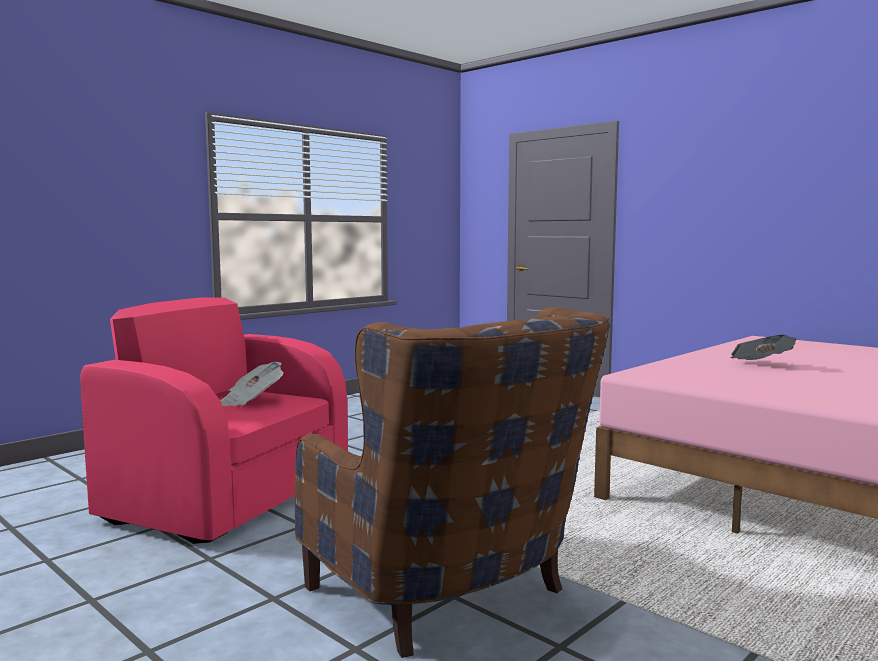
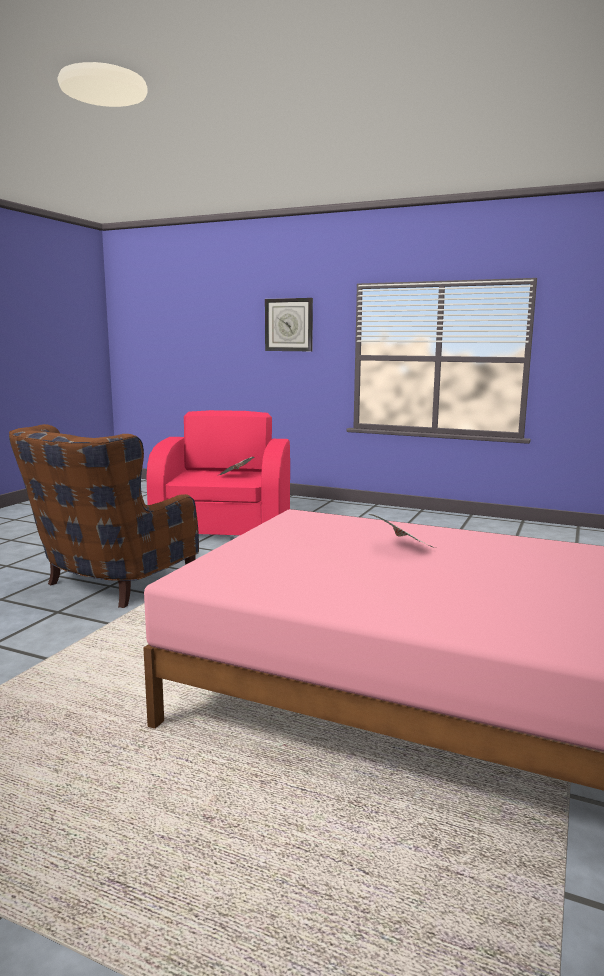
camera: 70 degrees right, 5 degrees up
none -> wall clock [265,298,313,351]

